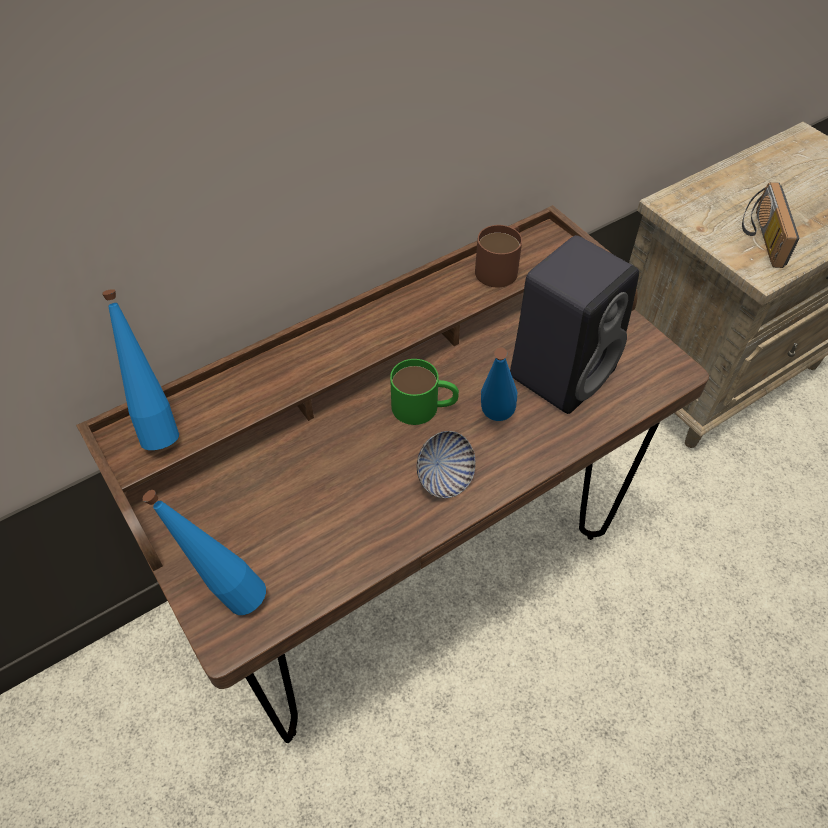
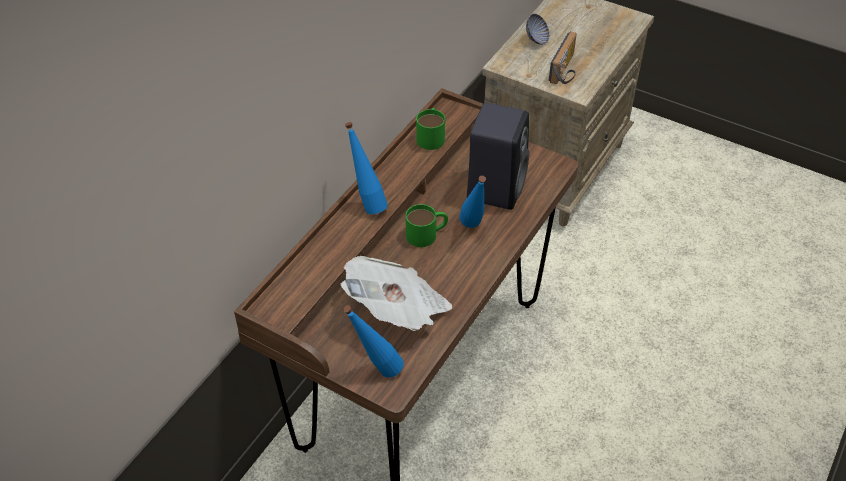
camera: 25 degrees left, 5 degrees down
blue bottle [102,289,179,450] -> blue bottle moved to [345,122,388,214]
bowl [417,431,475,498] -> bowl moved to [526,14,550,45]
brown mug [475,225,522,287] -> green mug [416,108,445,150]
radio [742,182,800,268] -> radio turned 135 degrees counterclockwise [549,31,577,84]
none -> newspaper [340,256,452,331]

